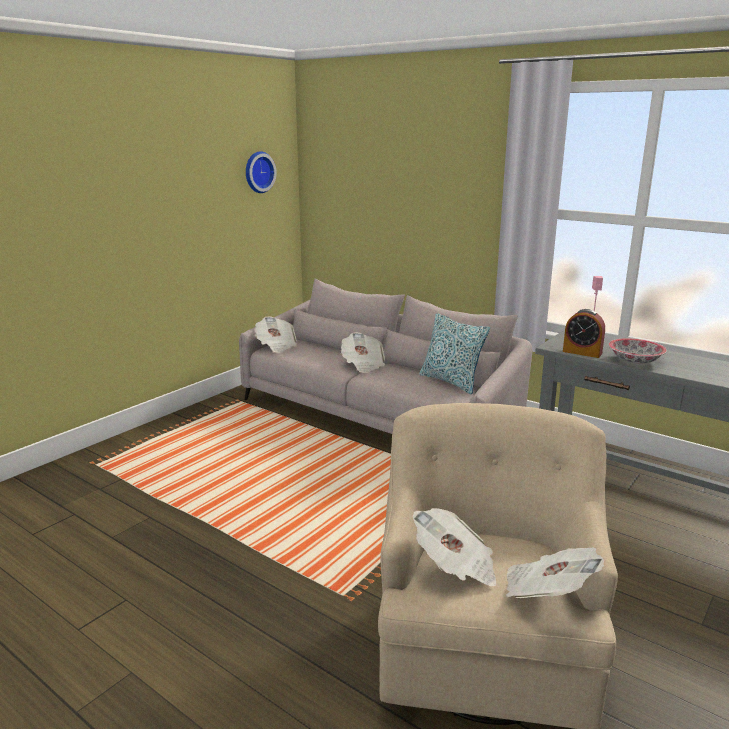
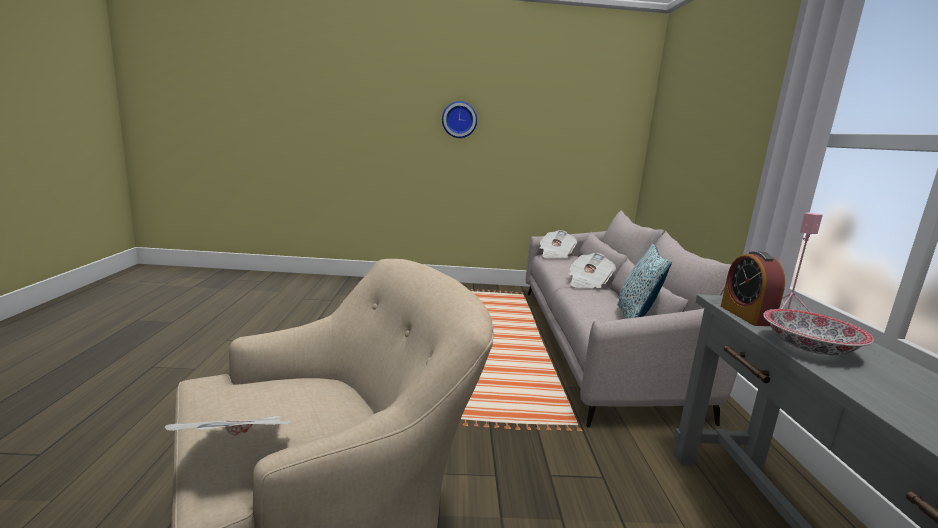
camera: 50 degrees right, 5 degrees down
wall clock [246,151,277,193] -> wall clock moved to [442,101,477,138]
newspaper [413,508,497,587] -> none

